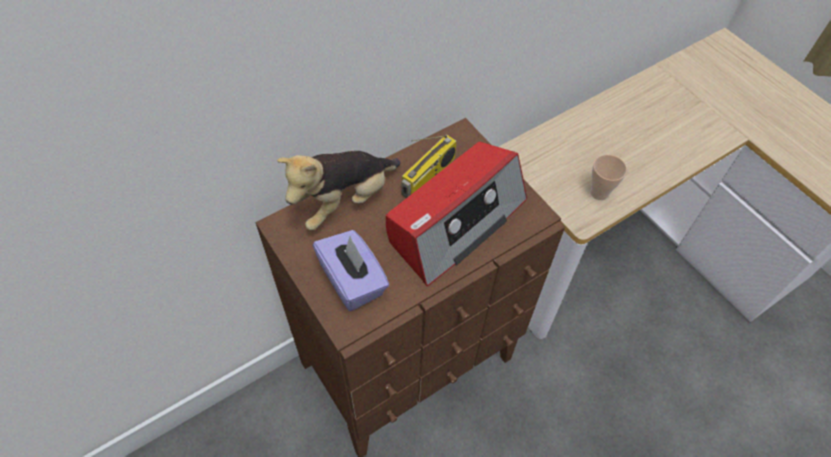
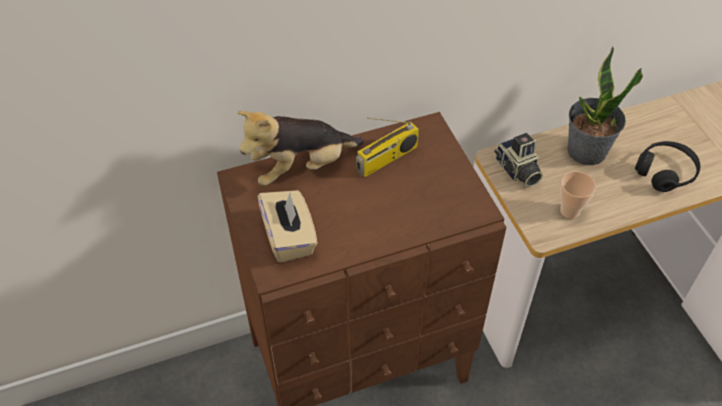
camera: 15 degrees right, 5 degrees down
purple tissue box [313,230,389,311] -> beige tissue box [258,190,318,263]
radio [386,142,527,286] -> none
none -> camera [494,133,543,187]
none -> potted plant [567,47,643,165]
none -> black headphones [635,141,700,192]

